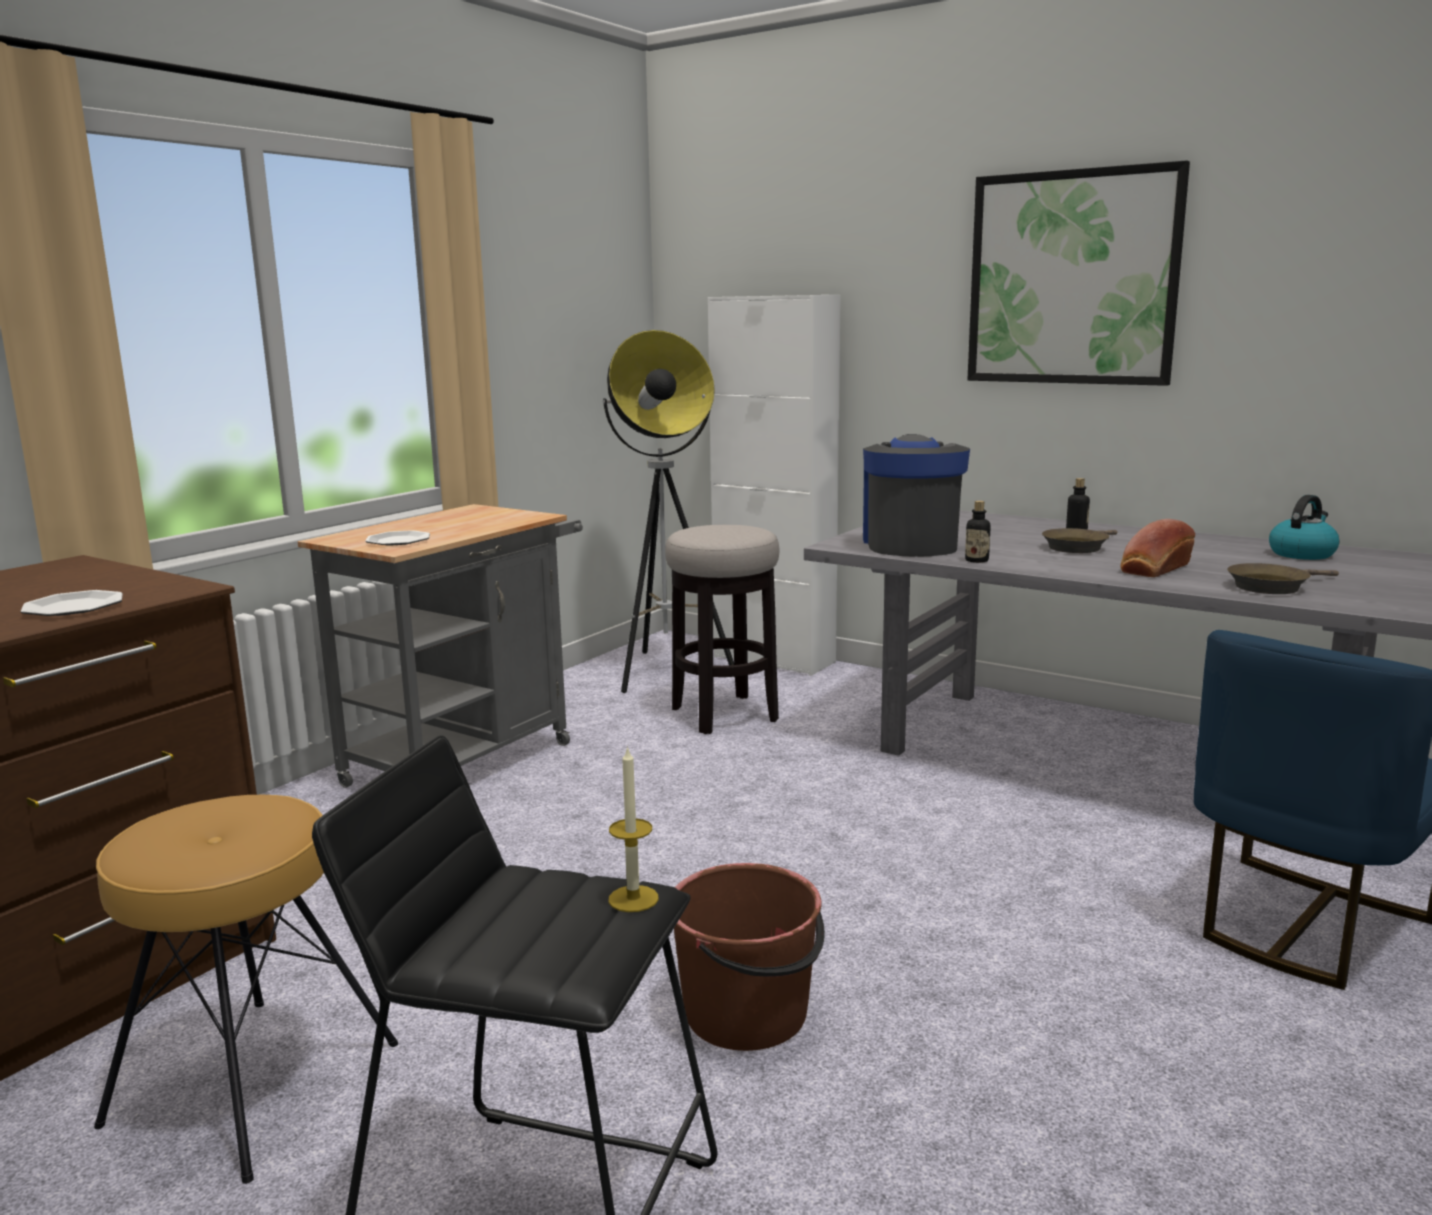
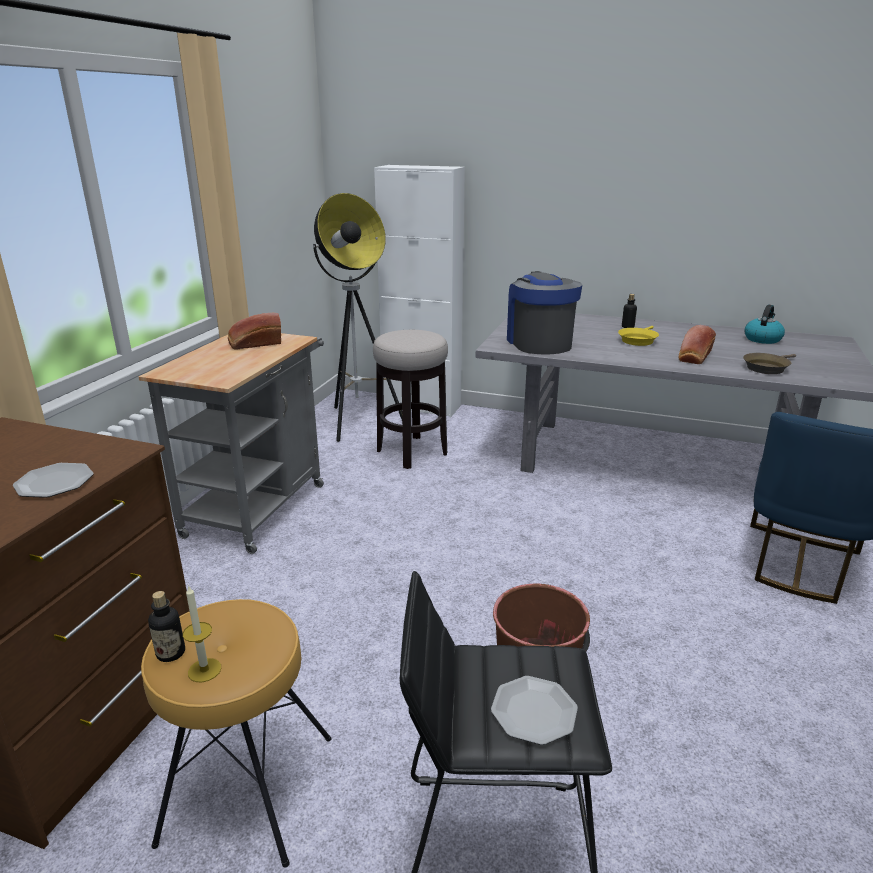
camera: 15 degrees left, 10 degrees up
plate [365,530,430,546] -> plate moved to [491,676,578,745]
candle [609,746,658,912] -> candle moved to [183,585,221,682]
bottle [965,501,990,563] -> bottle moved to [148,591,185,662]
picture [967,160,1190,386] -> none
brown frying pan [1042,528,1117,553] -> yellow frying pan [618,326,659,346]
none -> bread [228,313,281,349]

